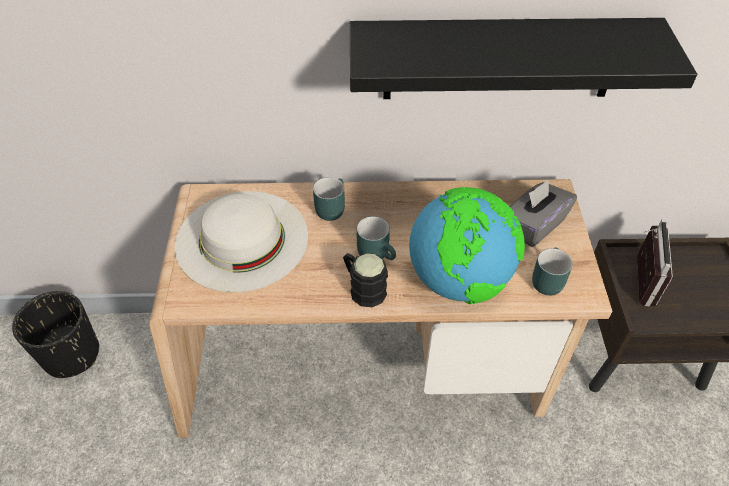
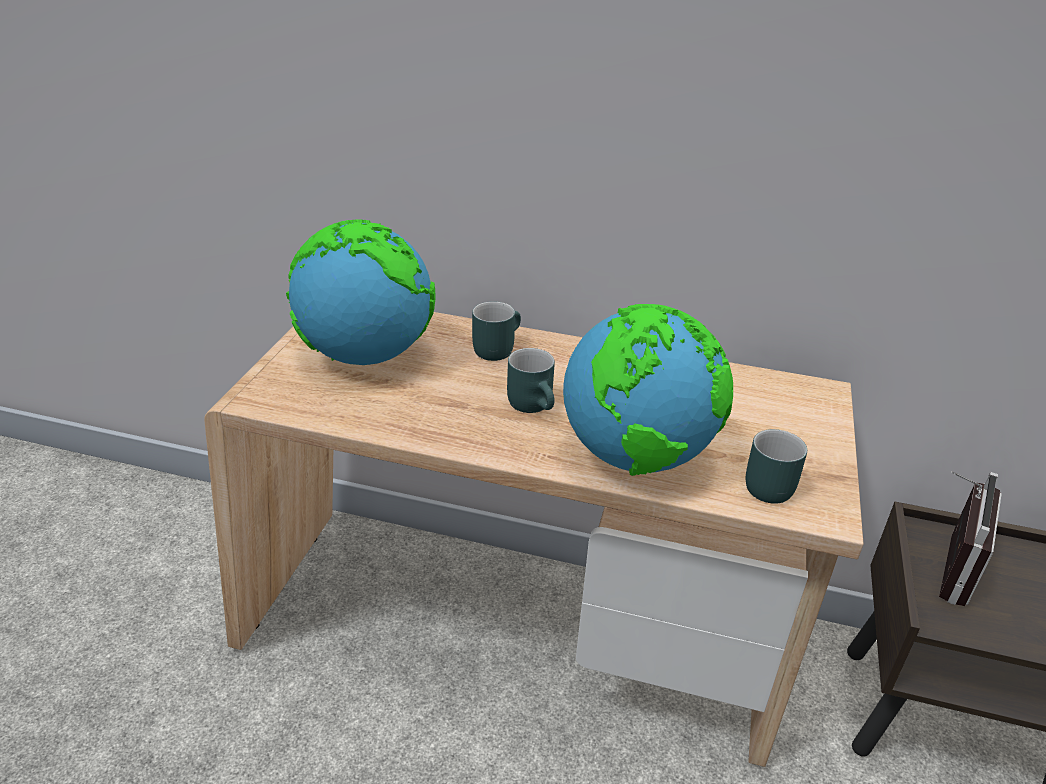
camera: 15 degrees right, 15 degrees down
black planter [12,291,99,378] -> none
white hat [175,191,308,292] -> globe [286,219,436,365]
black mug [343,253,388,307] -> none
black shelf [350,18,697,99] -> none
grey tissue box [509,179,577,247] -> none

